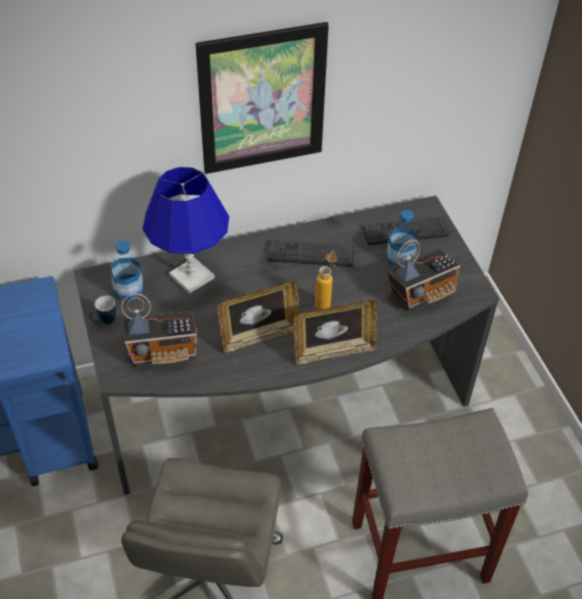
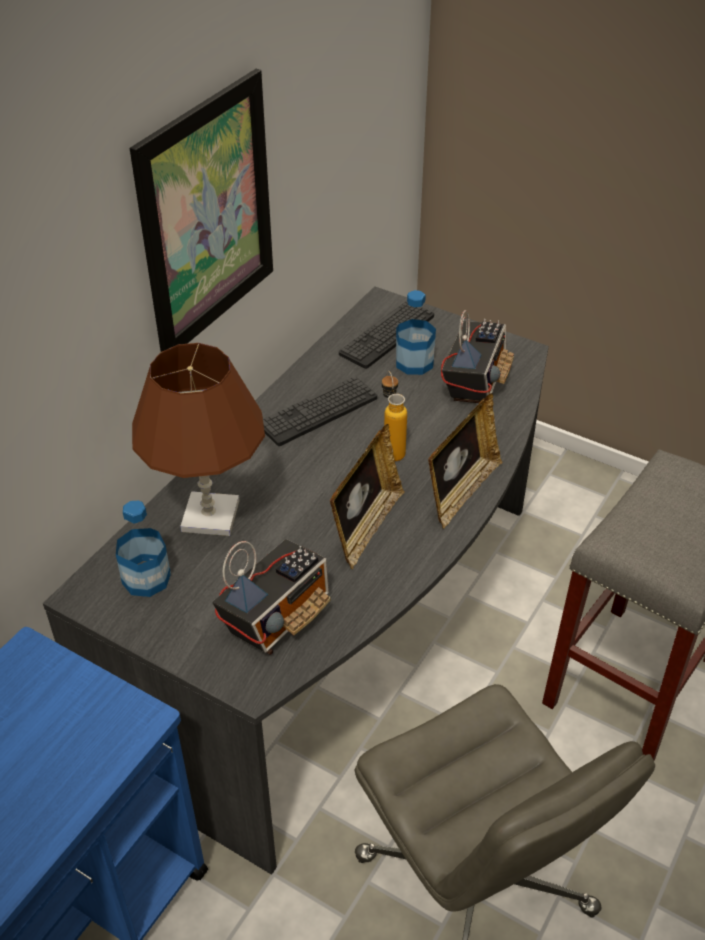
camera: 40 degrees left, 5 degrees down
mug [89,295,116,324] -> none
blue table lamp [143,167,229,294] -> brown table lamp [132,343,265,536]

